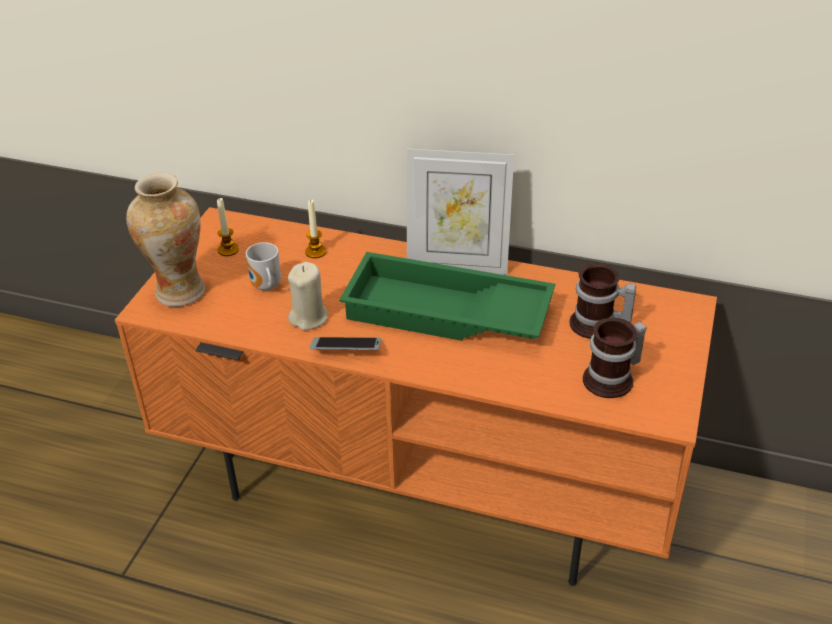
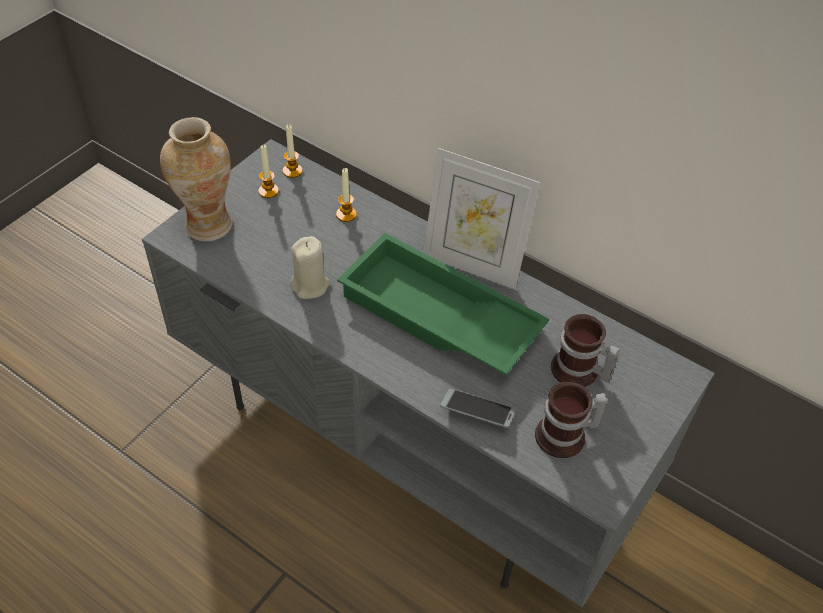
camera: 15 degrees right, 10 degrees up
orange tv stand [115,207,717,586] -> grey tv stand [142,139,715,607]
mug [246,242,281,291] -> none
phone [309,337,382,350] -> phone moved to [440,389,516,428]
none -> candle [283,124,303,178]

